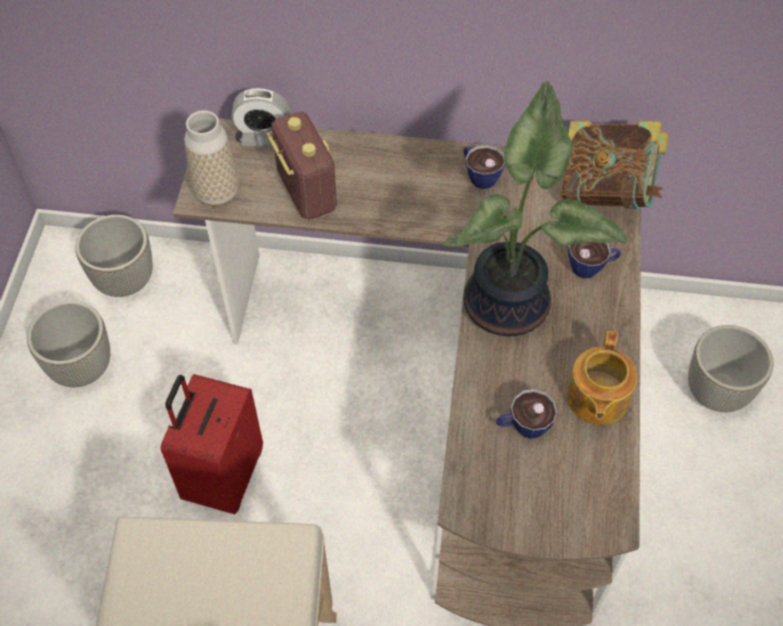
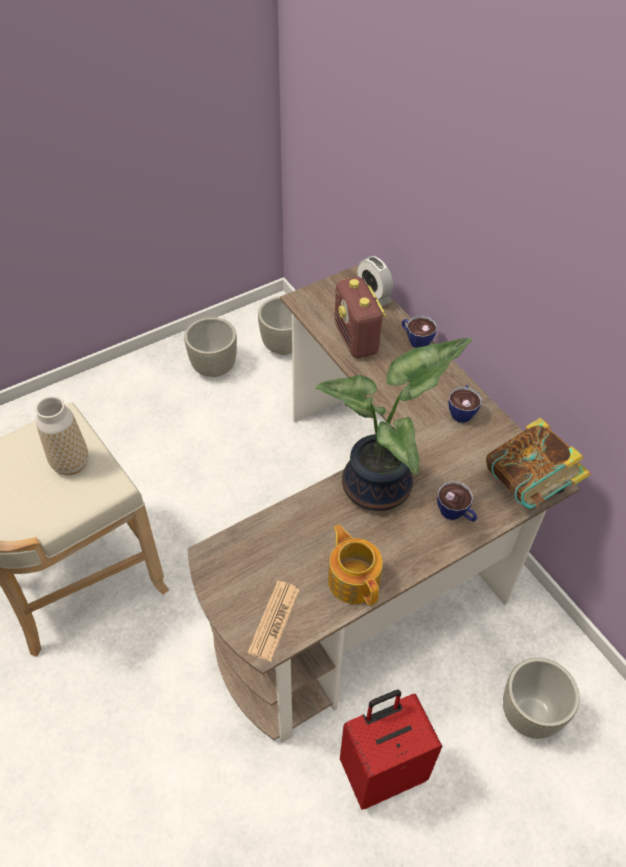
camera: 50 degrees right, 5 degrees down
red suitcase [161,374,263,514] -> red suitcase moved to [340,690,442,810]
vase [184,110,239,207] -> vase moved to [35,396,88,475]
radio [267,111,337,220] -> radio turned 135 degrees clockwise [335,277,386,358]
cup [496,389,557,439] -> cup moved to [402,316,437,348]
teapot [566,331,637,425] -> teapot turned 90 degrees clockwise [328,525,383,606]
none -> newspaper [247,581,300,661]

